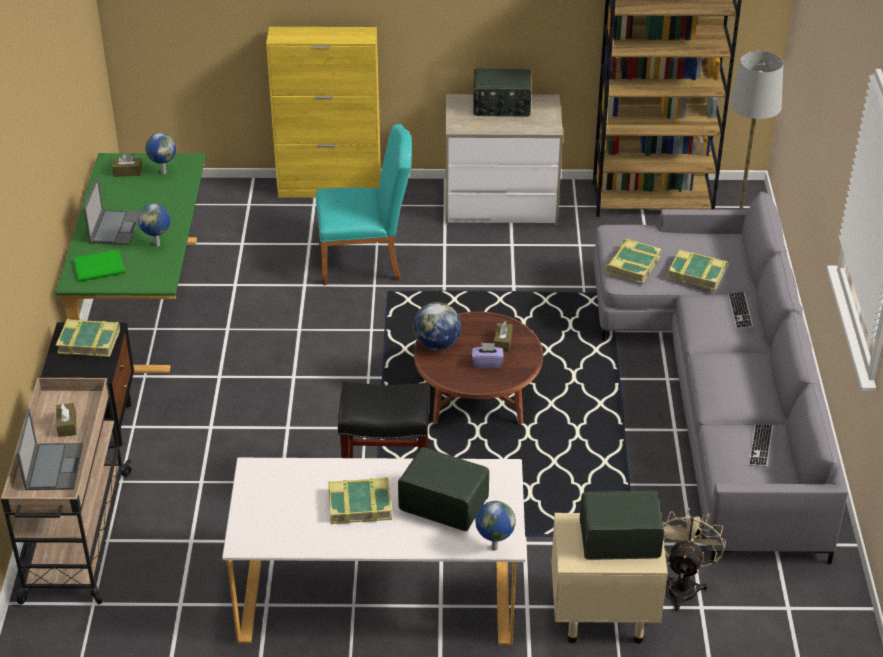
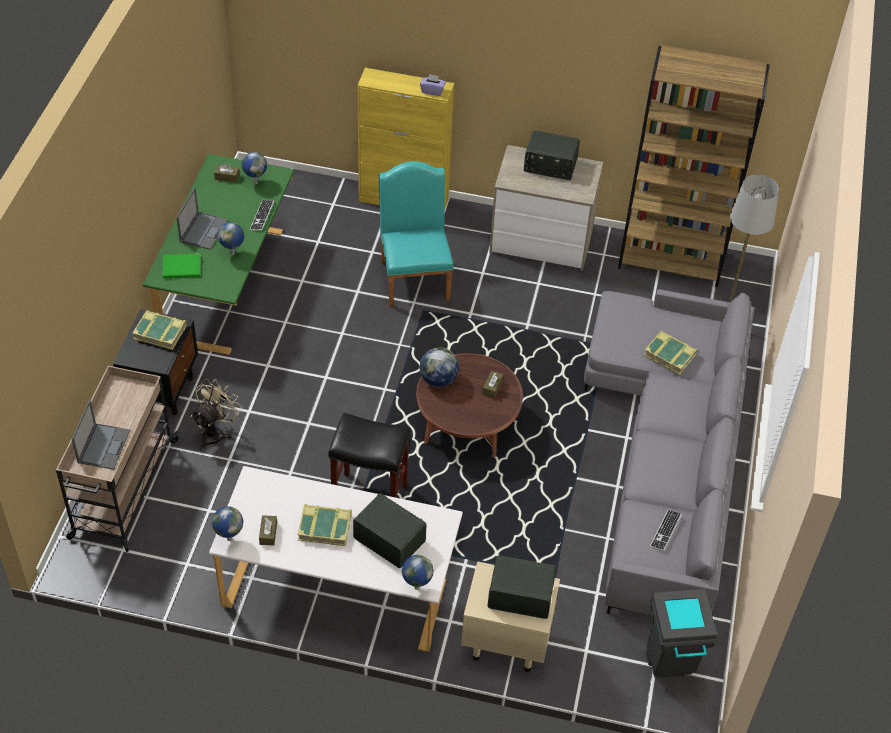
camera: 10 degrees right, 10 degrees up
brown tissue box [56,403,76,437] -> brown tissue box moved to [259,515,277,546]
turquoise chair [316,124,412,285] -> turquoise chair turned 105 degrees counterclockwise [379,161,454,308]
purple tissue box [472,342,504,369] -> purple tissue box moved to [420,74,446,96]
book [605,239,661,284] -> none
beige fan [663,508,726,612] -> beige fan moved to [191,379,242,451]
keyboard [728,292,753,330] -> keyboard moved to [250,200,274,231]
none -> globe [212,506,243,541]
none -> grey trash can [646,589,717,678]

